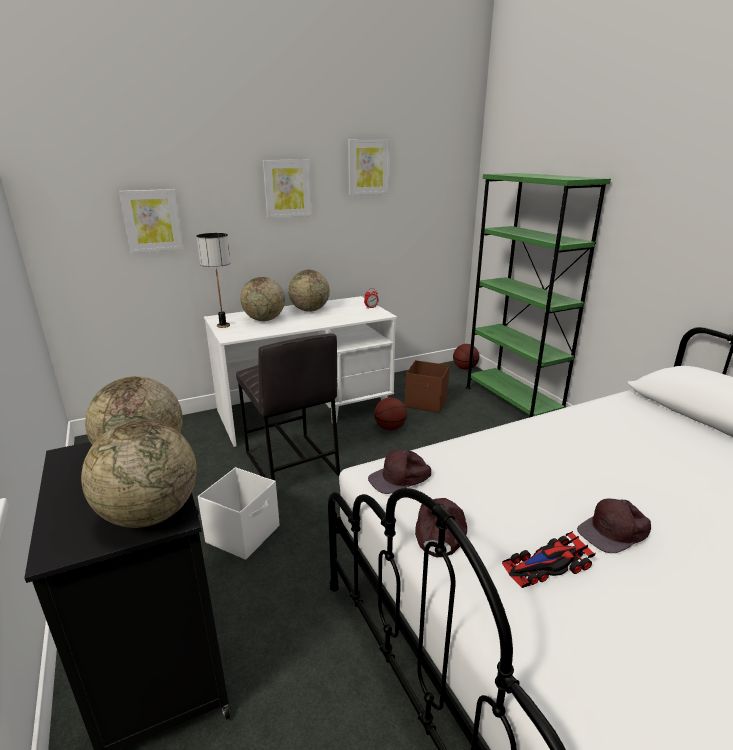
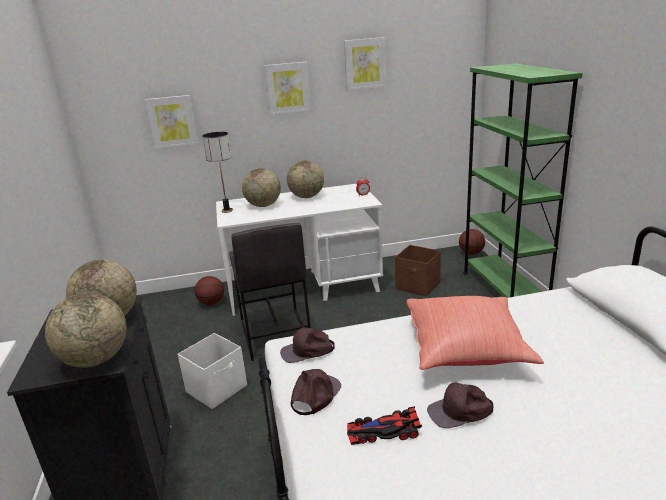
camera: 15 degrees right, 0 degrees up
basketball [374,397,407,430] -> basketball moved to [195,276,224,305]
none -> red pillow [406,296,544,370]

